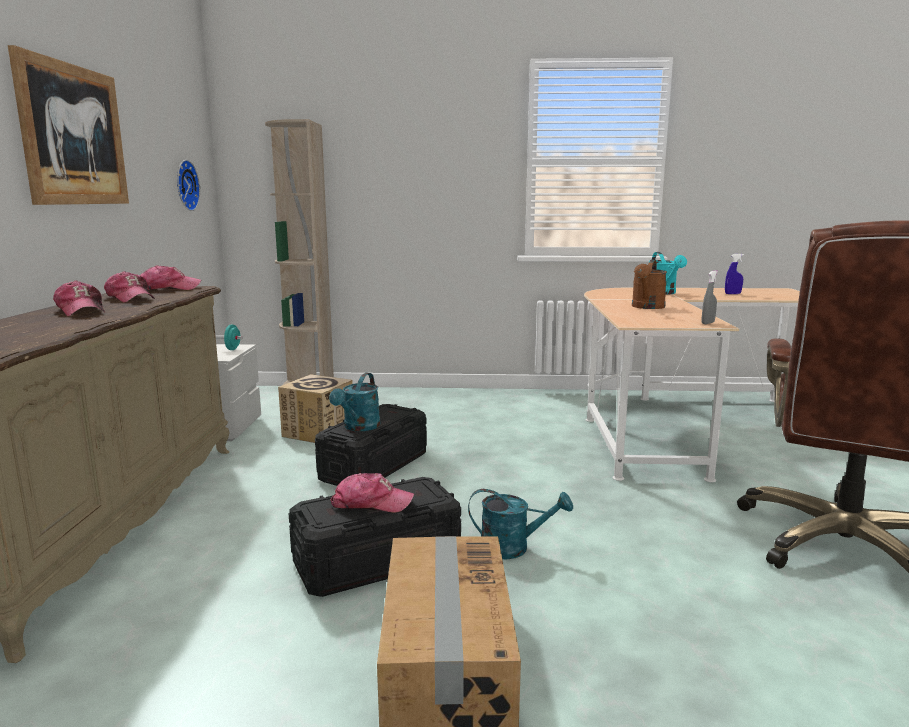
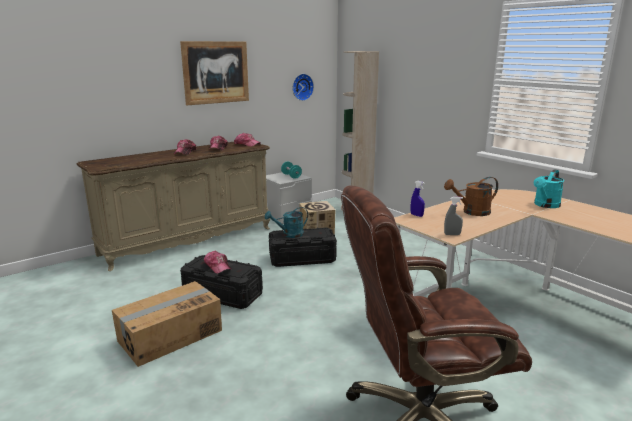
camera: 50 degrees right, 5 degrees up
turquoise watering can [468,489,573,559] -> none
blue spray bottle [725,254,744,294] -> blue spray bottle moved to [411,181,425,217]

